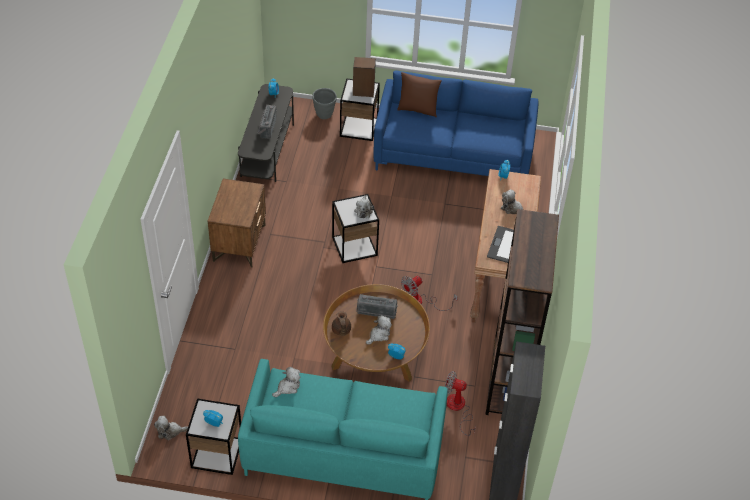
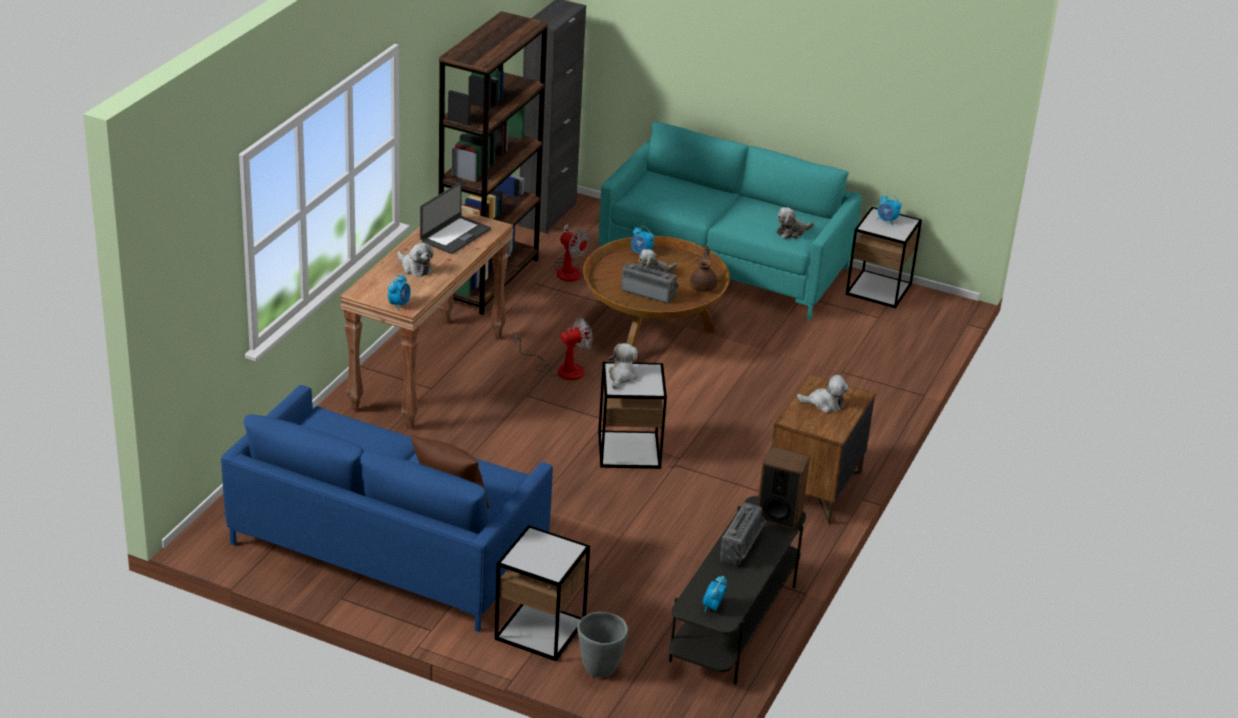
camera: 165 degrees left, 15 degrees down
plush toy [154,416,188,440] -> plush toy moved to [797,375,849,413]
speaker [353,57,376,97] -> speaker moved to [758,446,810,530]

